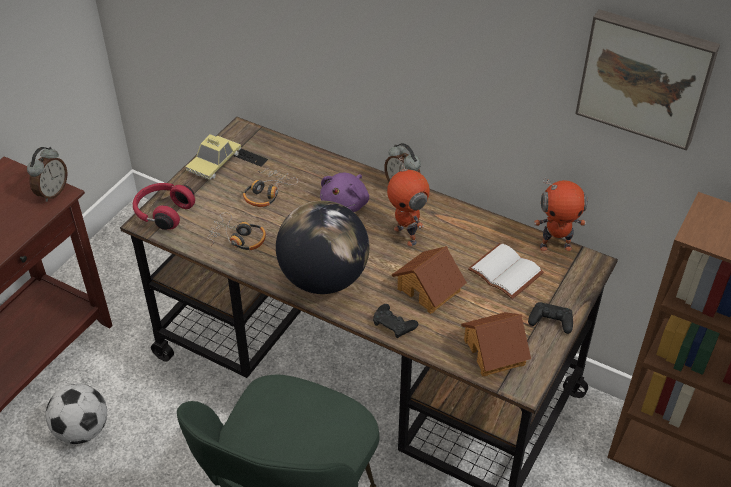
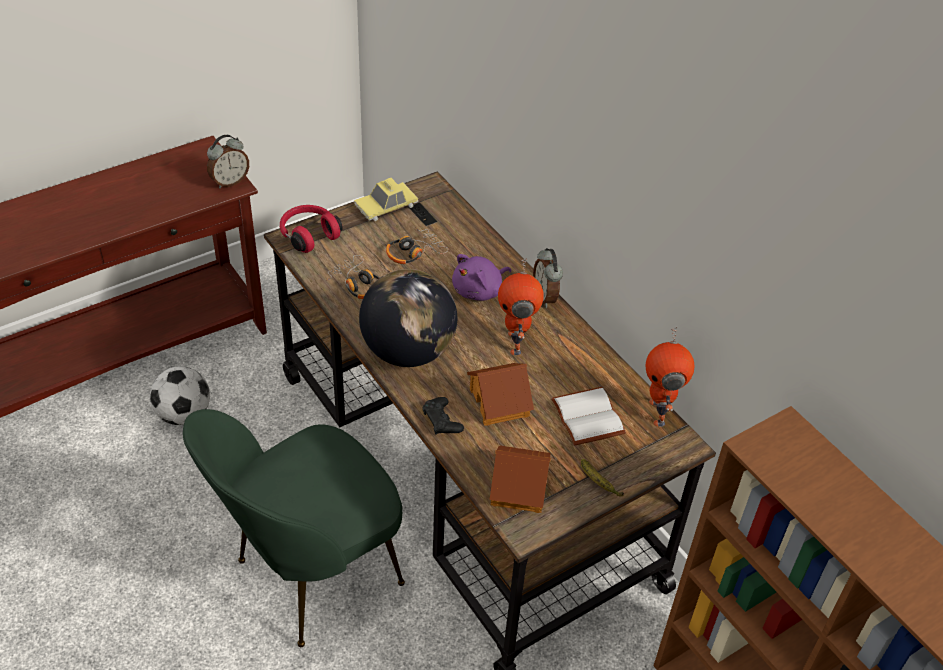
camera: 25 degrees right, 0 degrees up
black game controller [528,302,573,334] -> banana [581,459,624,496]
toy robot [534,177,587,251] -> toy robot turned 60 degrees clockwise [646,327,695,427]
picture [575,9,720,151] -> none

